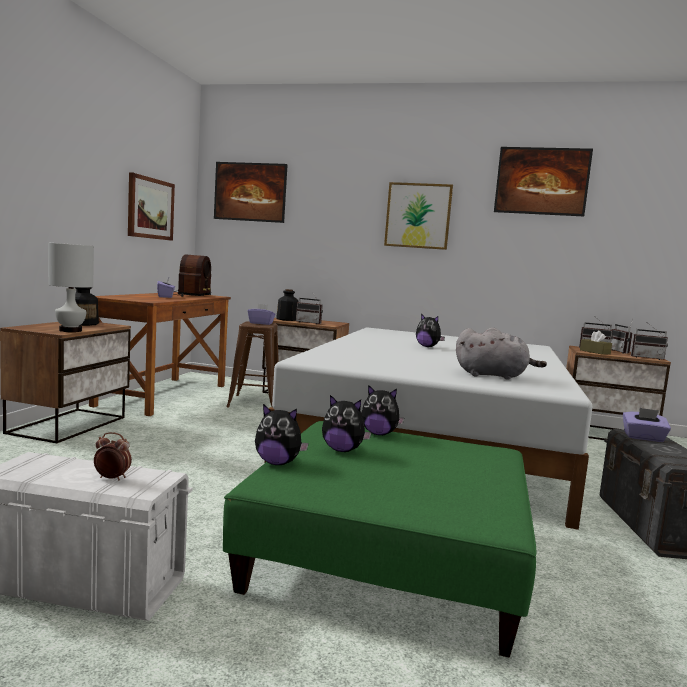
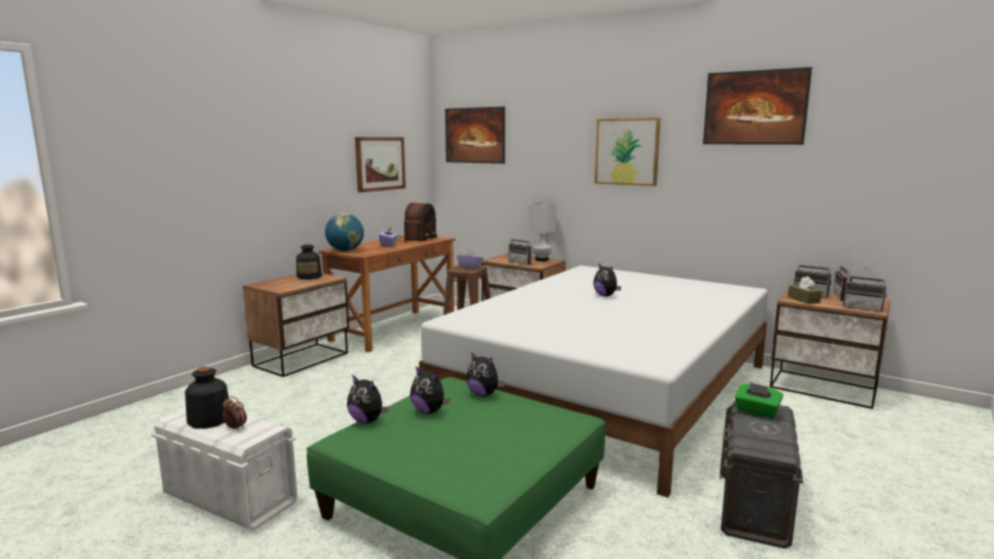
camera: 20 degrees right, 5 degrees up
white table lamp [48,243,94,332] -> white table lamp moved to [529,202,556,261]
bottle [276,289,299,321] -> bottle moved to [185,366,229,429]
grey plush toy [456,327,547,380] -> none
purple tissue box [623,408,671,442] -> green tissue box [734,382,783,419]
none -> globe [325,213,364,251]

